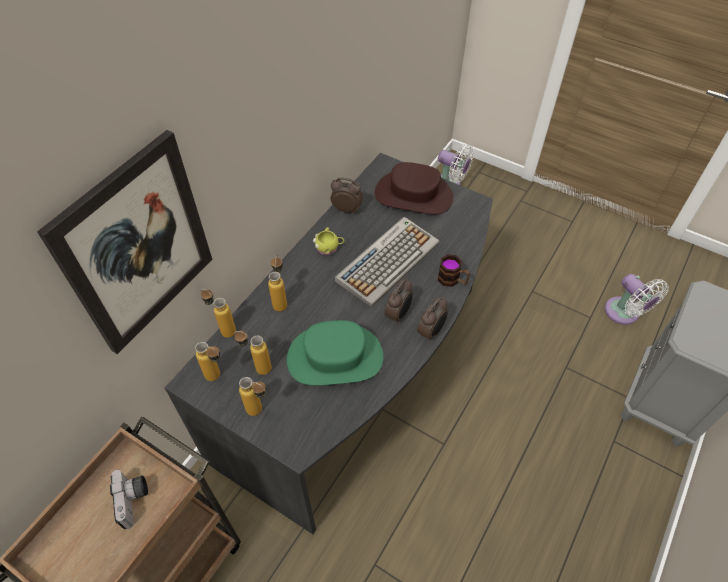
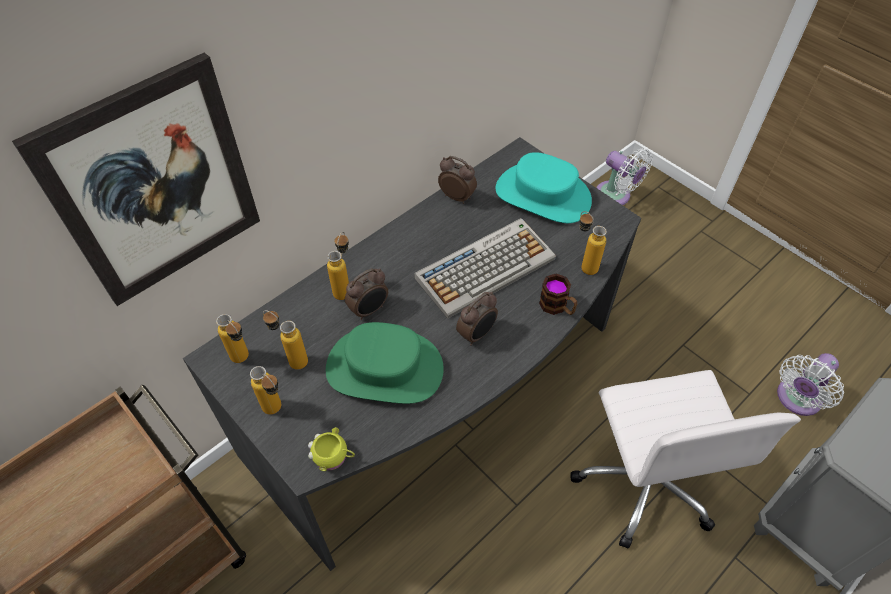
camera: 15 degrees right, 0 degrees up
camera [110,469,148,529] -> none
bottle [201,289,236,338] -> bottle moved to [580,211,607,275]
yellow mug [313,227,344,255] -> yellow mug moved to [308,427,355,471]
brown hat [375,162,453,214] -> turquoise hat [495,152,592,223]
alarm clock [417,296,448,342] -> alarm clock moved to [345,268,388,320]
white fan [605,274,669,325] -> white fan turned 60 degrees clockwise [777,353,844,416]
none -> white office chair [570,370,801,549]

